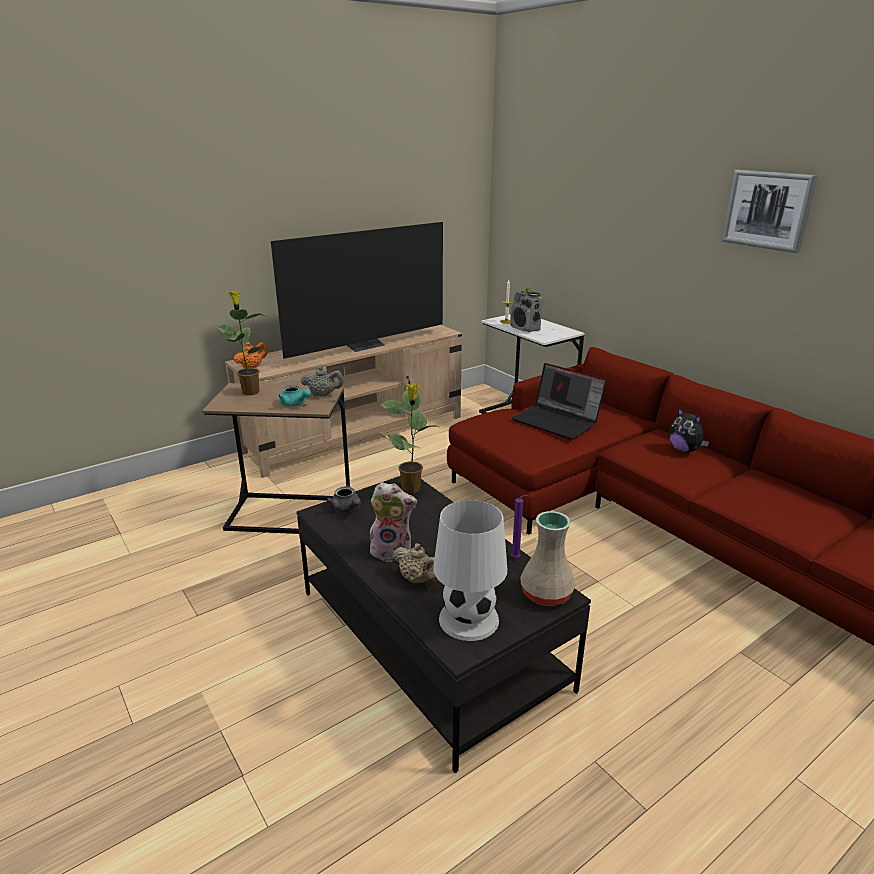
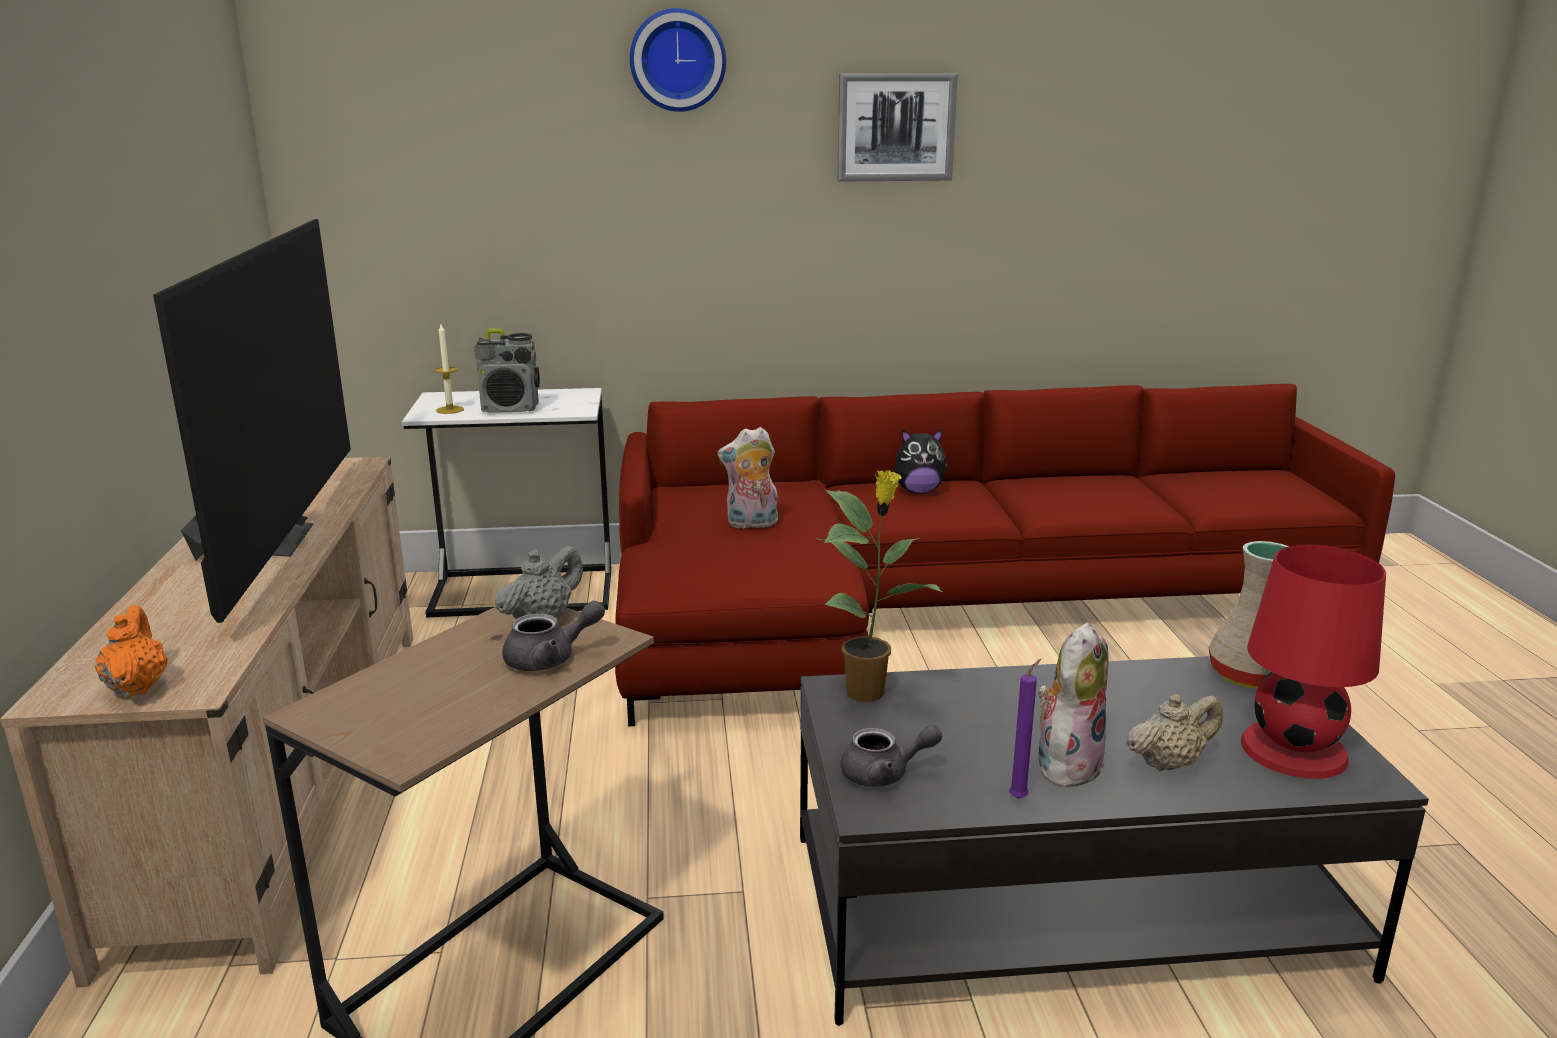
camera: 60 degrees left, 5 degrees down
potted plant [216,290,267,396] -> none
turquoise teapot [278,385,311,407] -> grey teapot [502,601,605,671]
white table lamp [433,500,507,641] -> red table lamp [1241,545,1386,779]
purple candle [511,495,528,558] -> purple candle moved to [1009,659,1041,799]
laptop [512,363,606,440] -> plush toy [717,427,778,529]
none -> wall clock [630,8,726,112]

